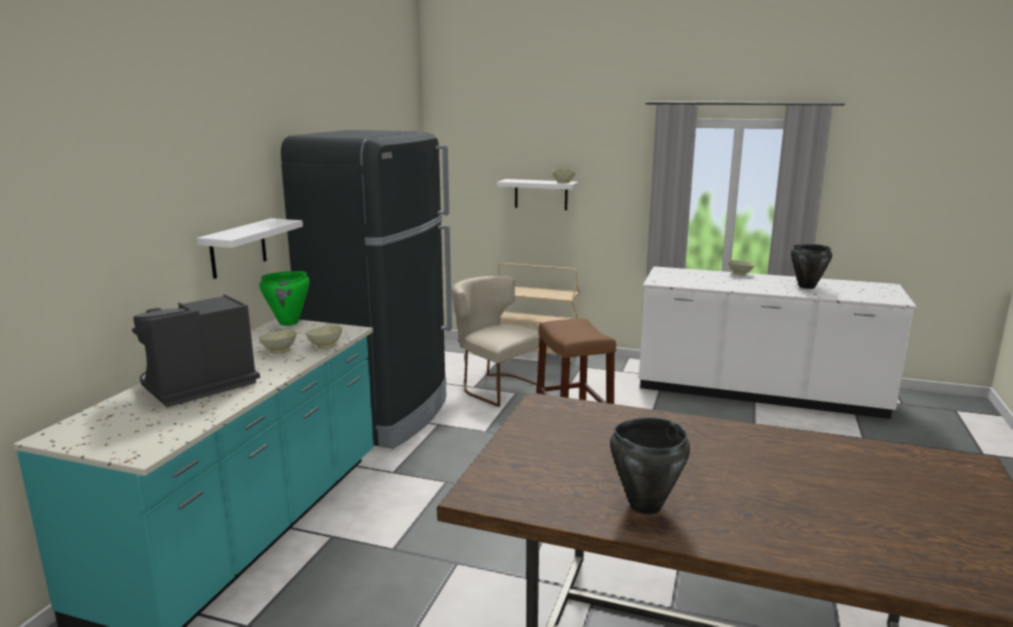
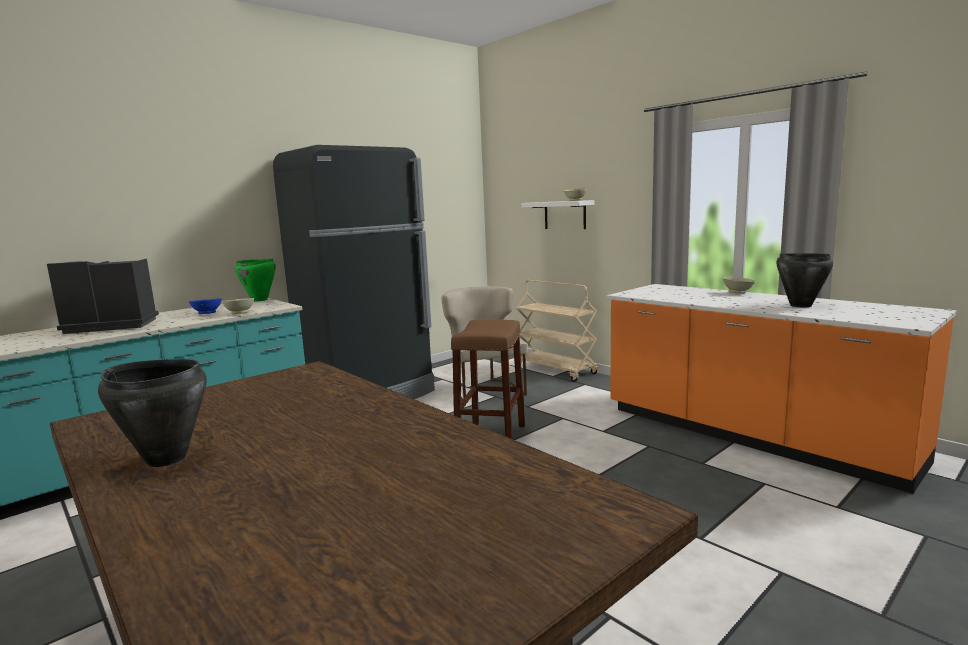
camera: 30 degrees right, 5 degrees down
white shelf [196,218,303,279] -> none
beige bowl [259,330,297,354] -> blue bowl [189,298,222,314]
white counter [639,266,917,419] -> orange counter [607,284,957,494]

